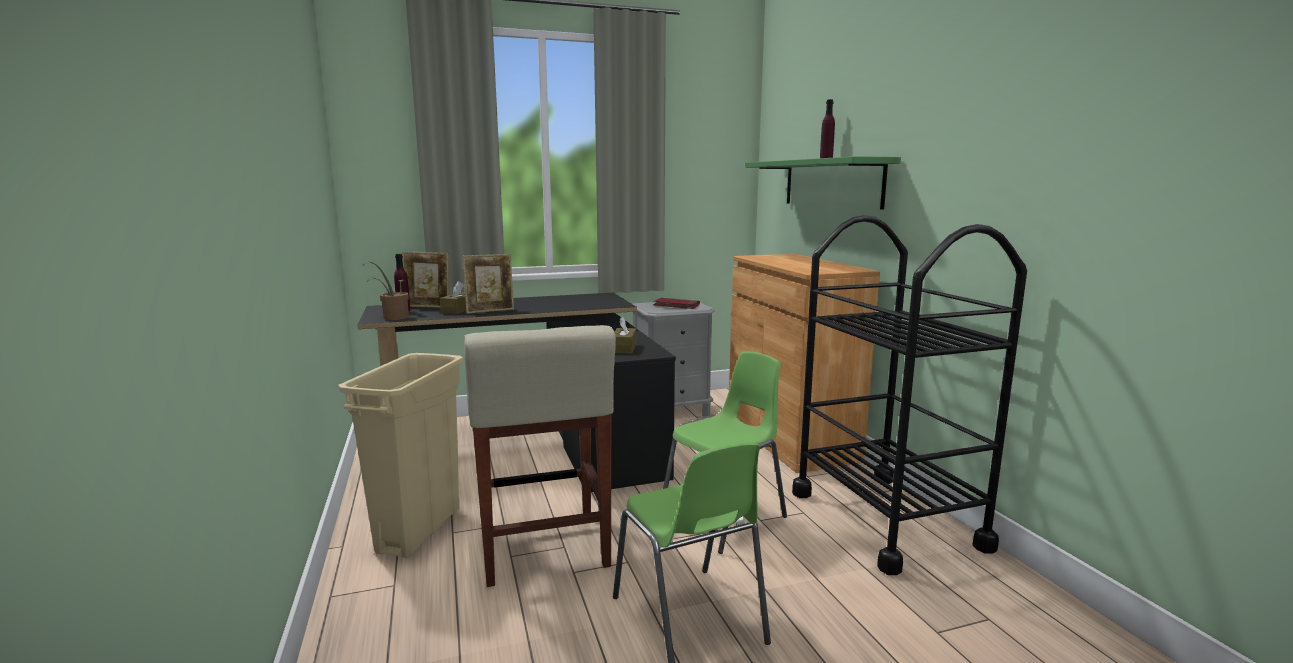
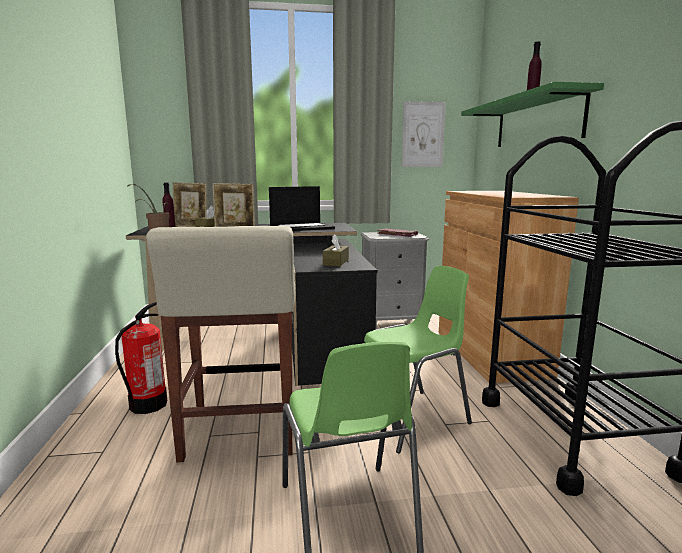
camera: 10 degrees right, 0 degrees up
beige trash can [338,353,463,558] -> fire extinguisher [115,302,167,414]
none -> laptop [269,186,335,231]
none -> picture [402,101,446,167]

